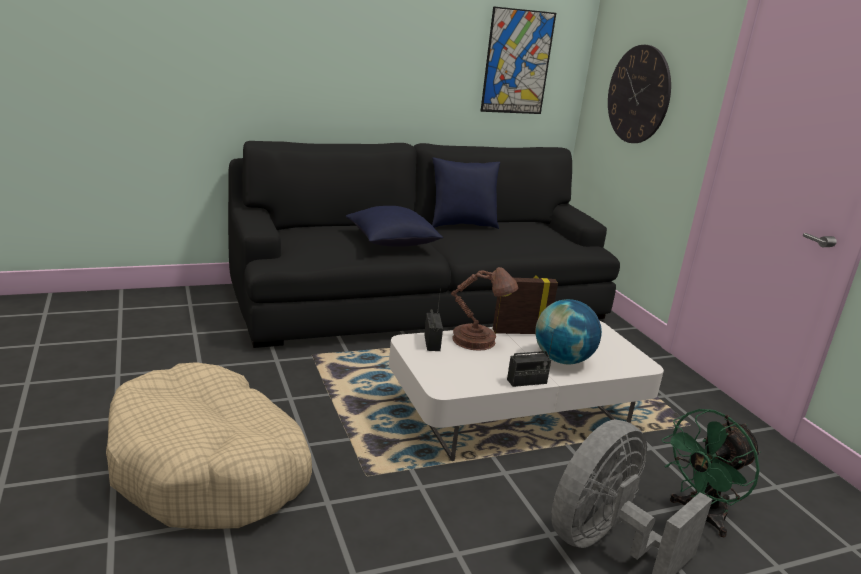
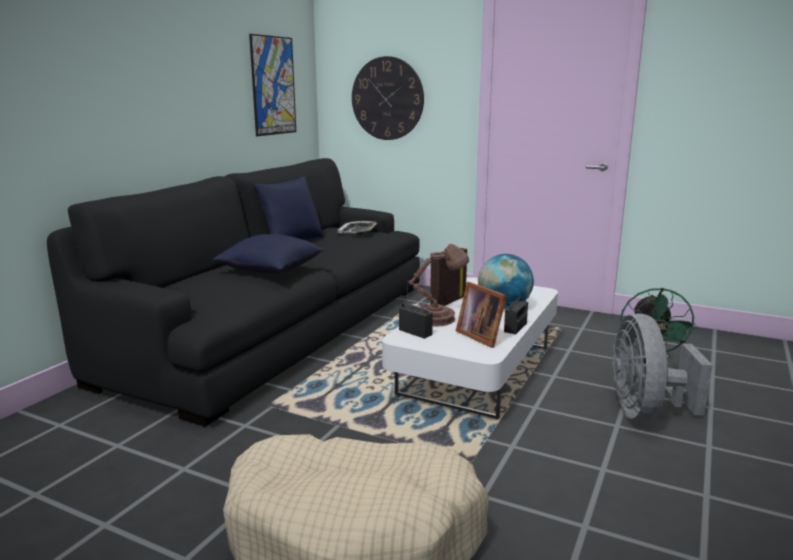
camera: 40 degrees left, 5 degrees down
none -> tray [337,221,378,235]
none -> picture frame [456,282,507,348]

